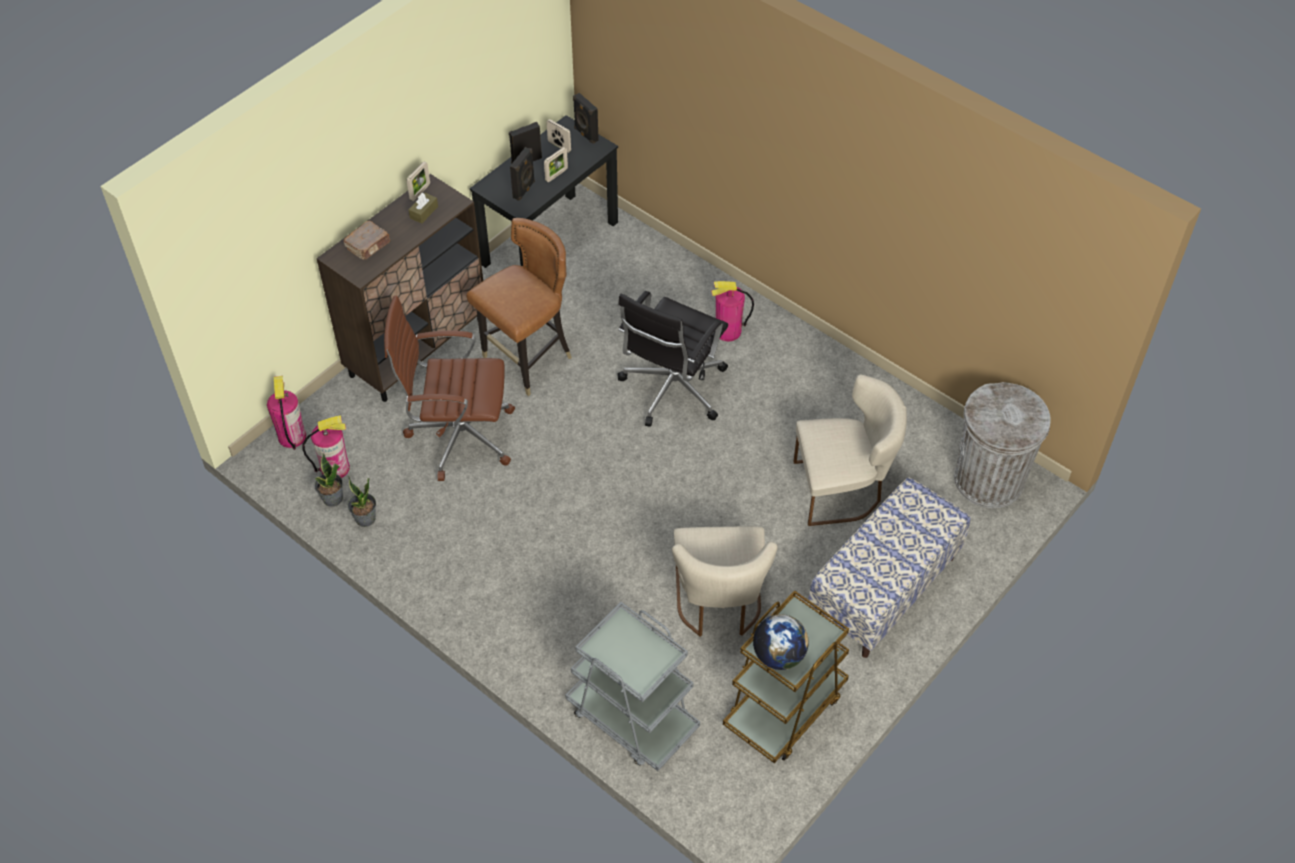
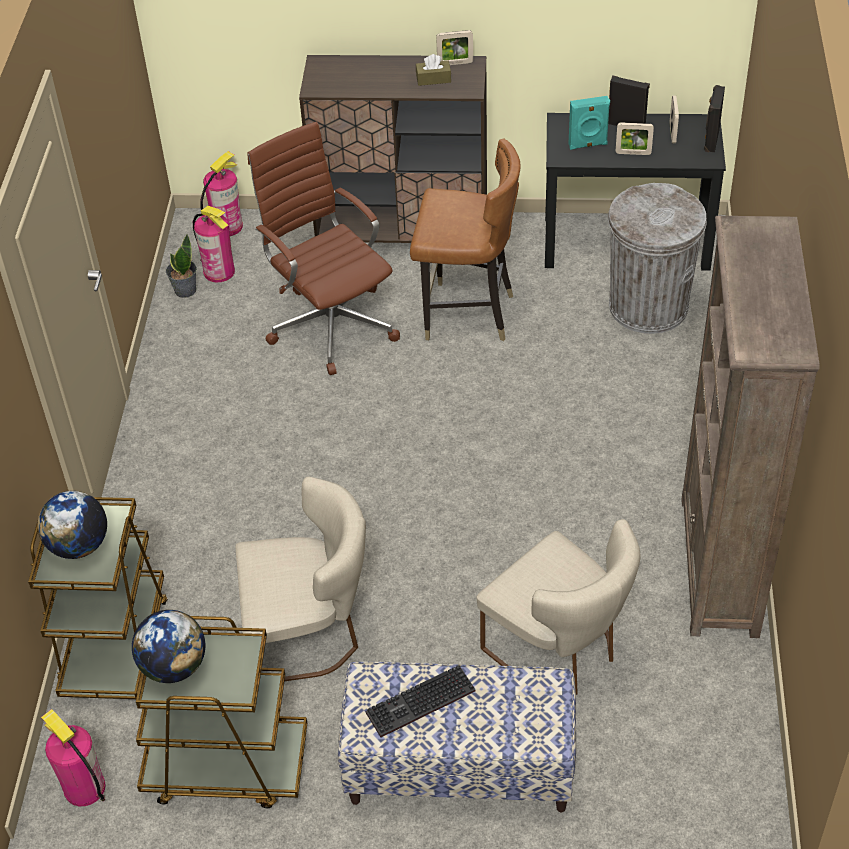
camera: 55 degrees right, 5 degrees down
brown book [343,221,390,260] -> none
potted plant [348,476,376,527] -> none
black speaker [510,147,535,201] -> turquoise speaker [568,96,610,150]
grey cart [565,602,700,771] -> brown cart [28,496,168,699]
black office chair [617,291,728,427] -> none
beige chair [672,526,778,637] -> beige chair turned 150 degrees counterclockwise [236,477,366,681]
fire extinguisher [711,281,754,341] -> fire extinguisher moved to [41,709,106,806]
grey trash can [954,382,1051,508] -> grey trash can moved to [608,183,707,334]
none -> globe [38,491,107,559]
none -> keyboard [366,665,476,737]
none -> brown bookcase [681,216,820,638]

